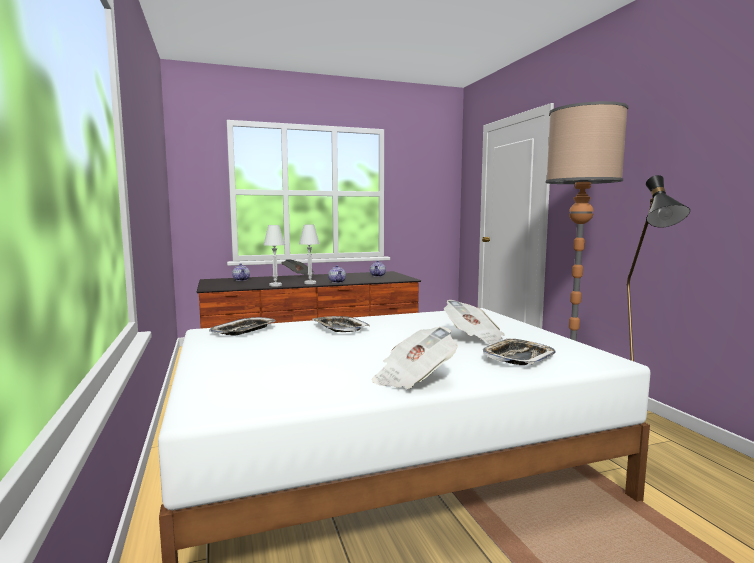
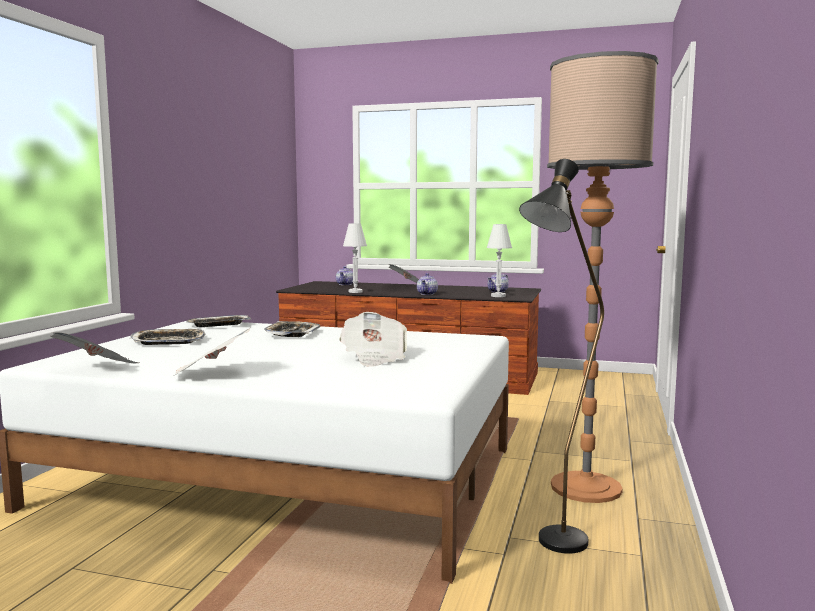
camera: 35 degrees right, 0 degrees up
white table lamp [299,225,320,284] -> white table lamp moved to [487,224,512,297]
tray [483,338,555,365] -> tray moved to [130,328,205,345]
none -> newspaper [50,332,139,363]

